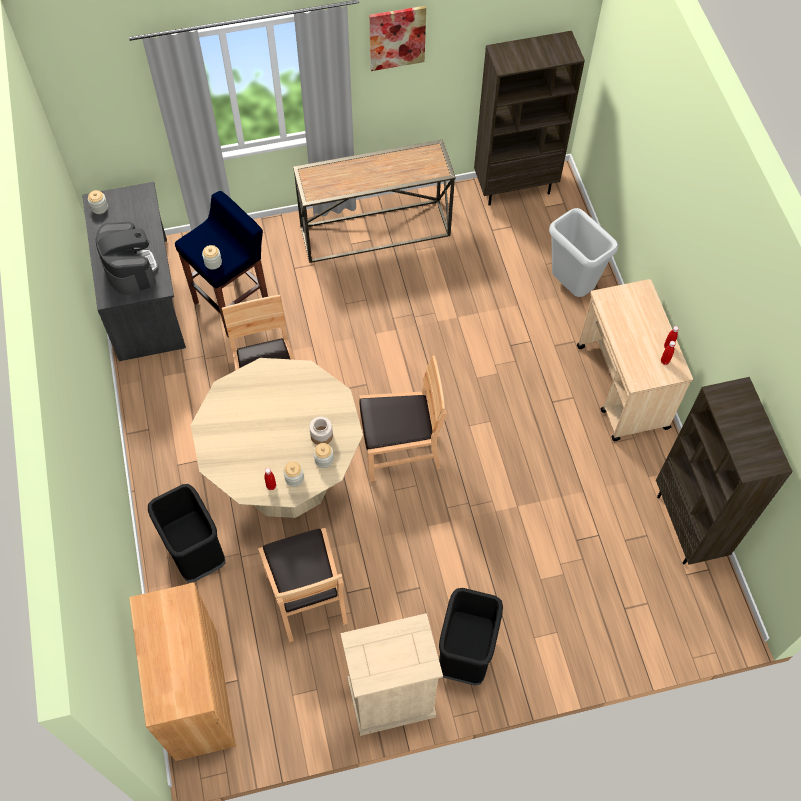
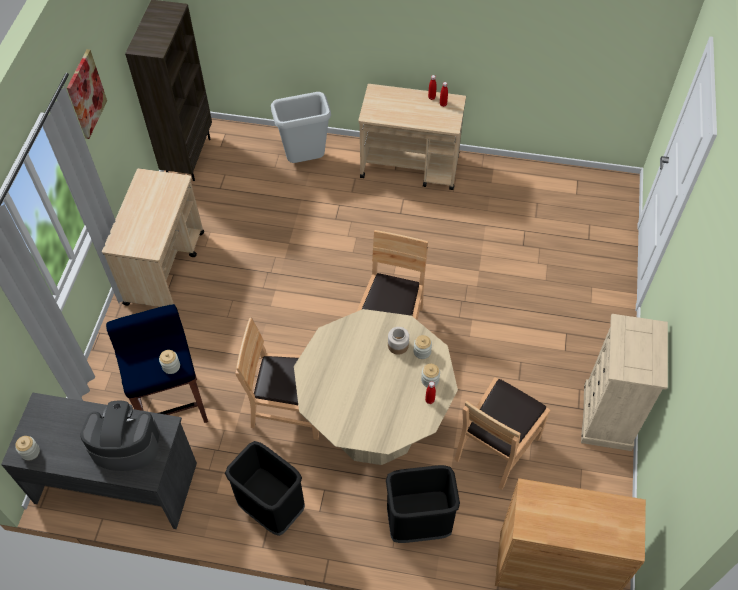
camera: 65 degrees left, 5 degrees down
brown chair [258,528,348,642] -> brown chair turned 120 degrees clockwise [454,377,550,490]
console table [293,140,456,263] -> beige cart [102,168,204,307]
black trash can [439,588,503,686] -> black trash can moved to [225,441,305,536]
brown bookcase [656,377,793,565] -> none

